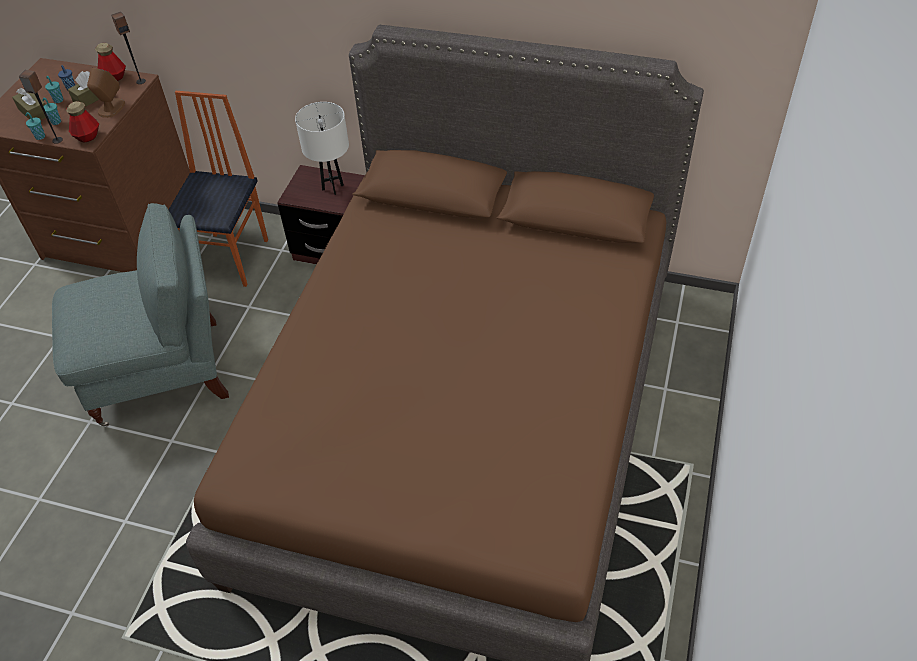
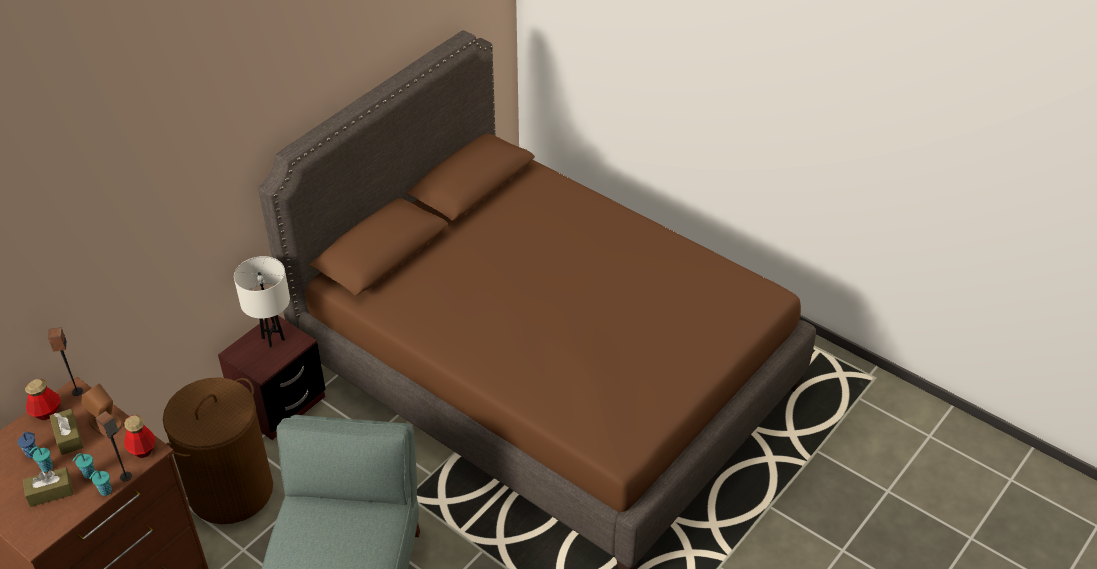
camera: 70 degrees left, 5 degrees down
chair [168,91,268,287] -> brown laundry basket [163,377,273,524]

